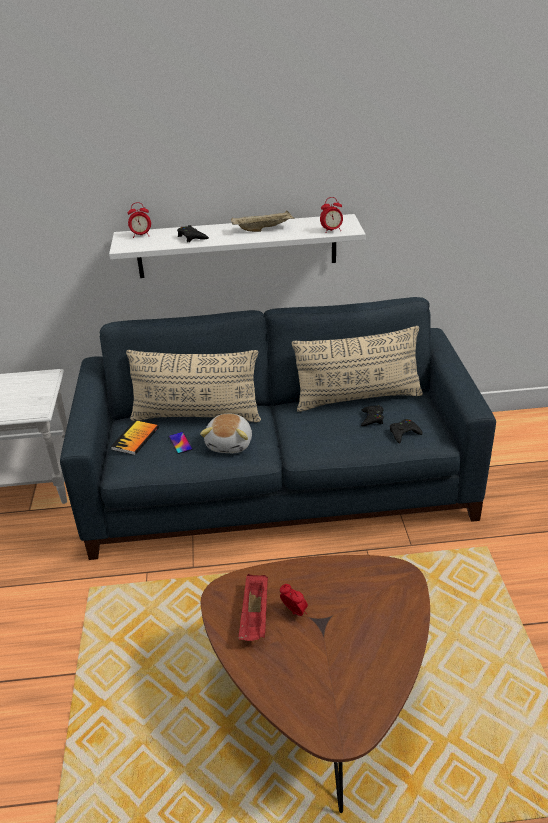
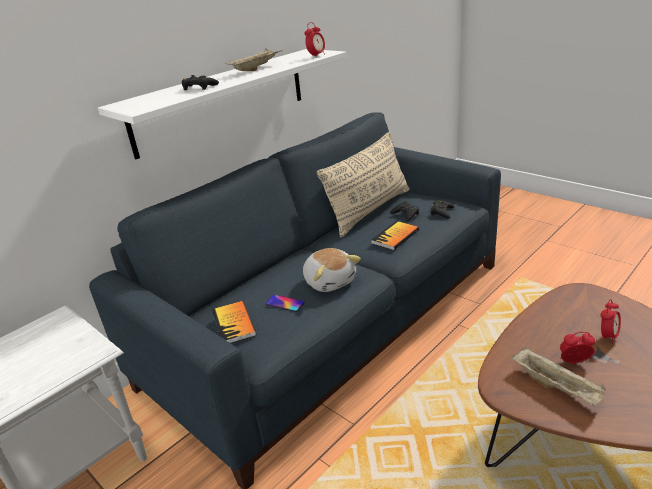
camera: 40 degrees left, 5 degrees down
beige pillow [126,350,261,422] -> none
alarm clock [127,202,151,238] -> alarm clock moved to [601,299,621,344]
red tray [238,574,268,641] -> beige tray [512,347,606,406]
none -> book [371,221,419,250]

